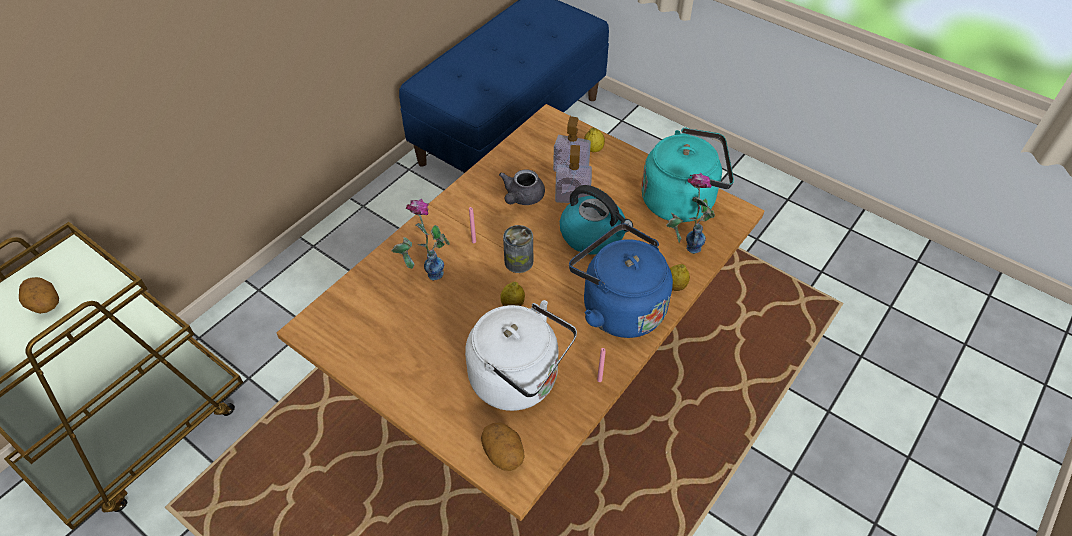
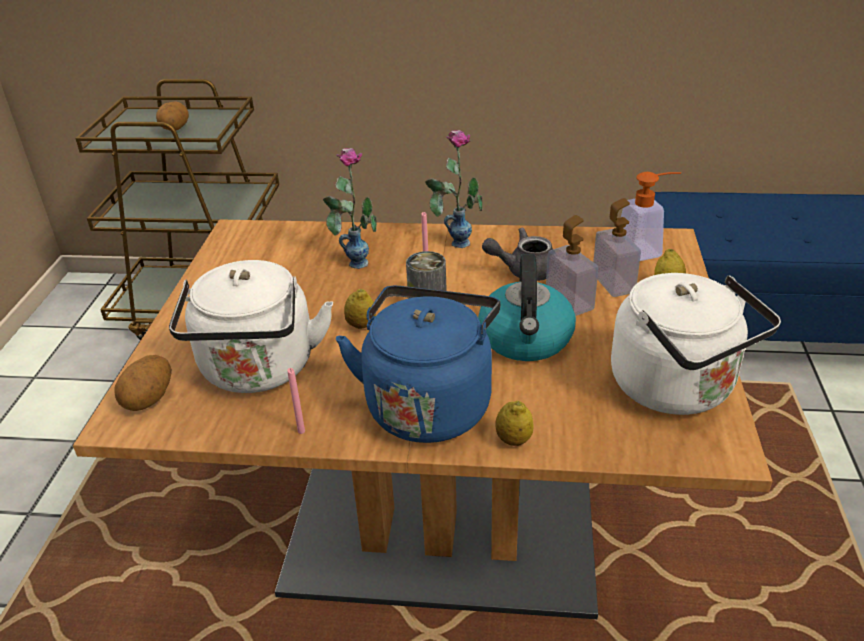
camera: 60 degrees right, 15 degrees down
turquoise kettle [641,128,734,222] -> white kettle [611,273,781,415]
vase [667,173,715,254] -> vase moved to [425,130,483,248]
none -> soap dispenser [621,172,681,261]

